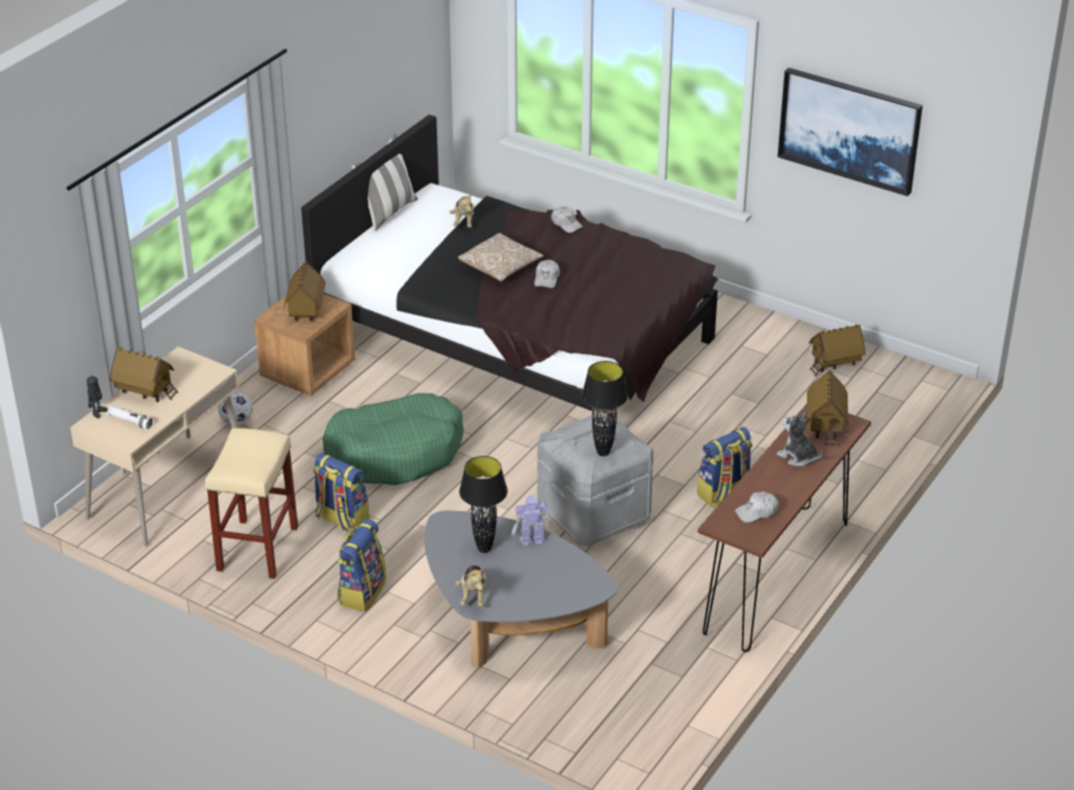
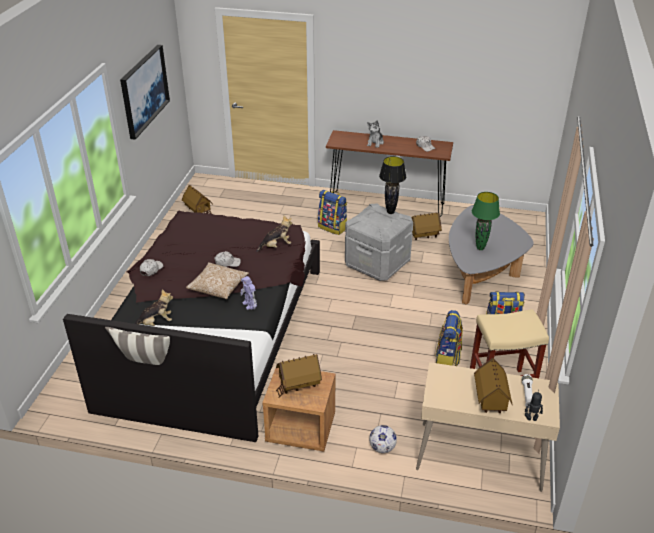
camera: 110 degrees left, 0 degrees up
green dog bed [322,393,464,485] -> none
plush toy [456,565,486,607] -> plush toy moved to [256,215,292,252]
black table lamp [459,456,508,553] -> green table lamp [472,192,500,250]
toy robot [511,495,550,546] -> toy robot moved to [240,276,257,310]
toy house [807,370,848,447] -> toy house moved to [411,212,442,240]

